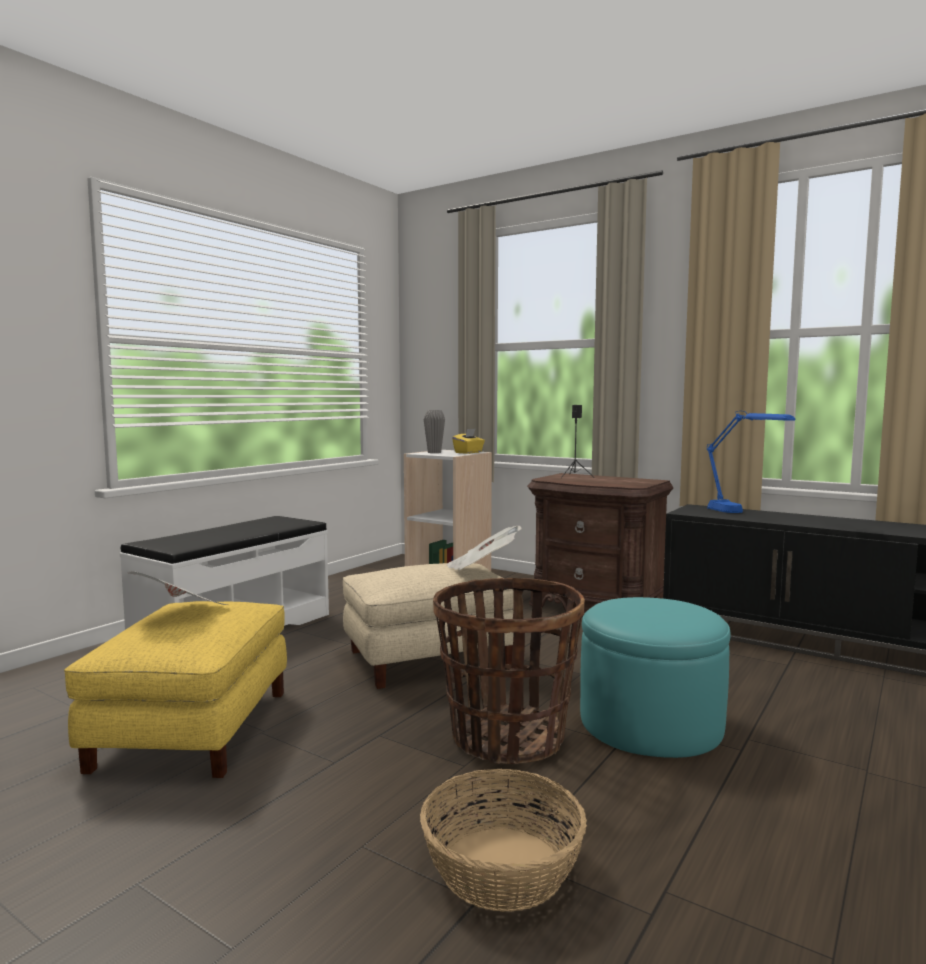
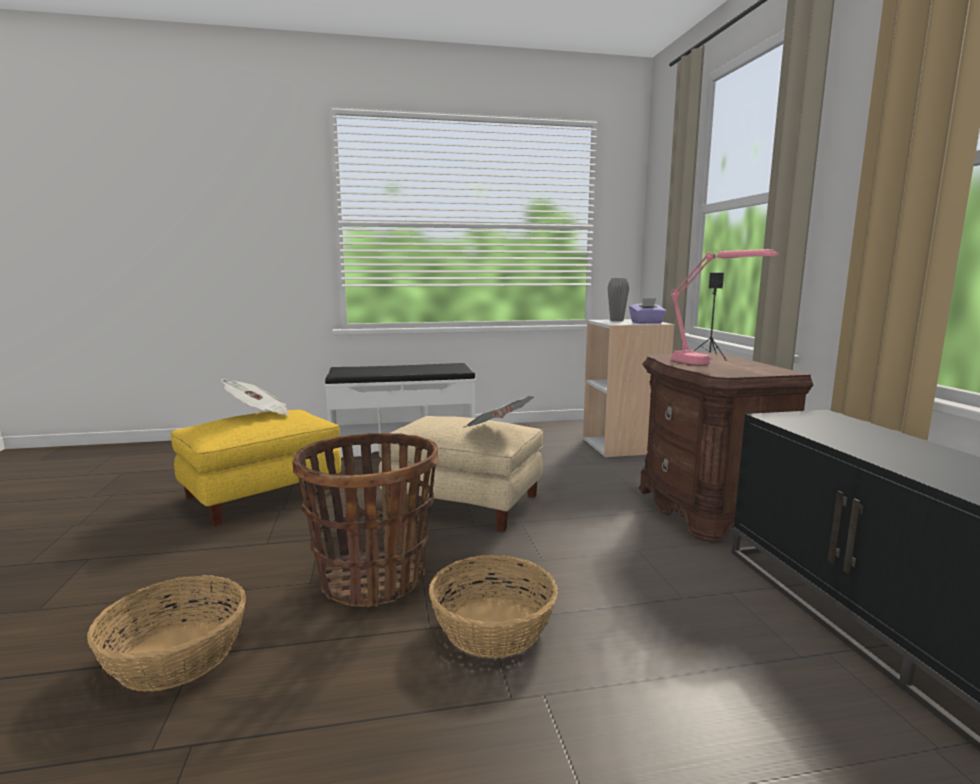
camera: 45 degrees right, 5 degrees up
yellow tissue box [452,429,485,454] -> purple tissue box [629,298,666,324]
turquoise ottoman [580,597,730,758] -> basket [429,555,558,658]
blue table lamp [707,411,795,513] -> none
none -> pink table lamp [671,249,779,365]

